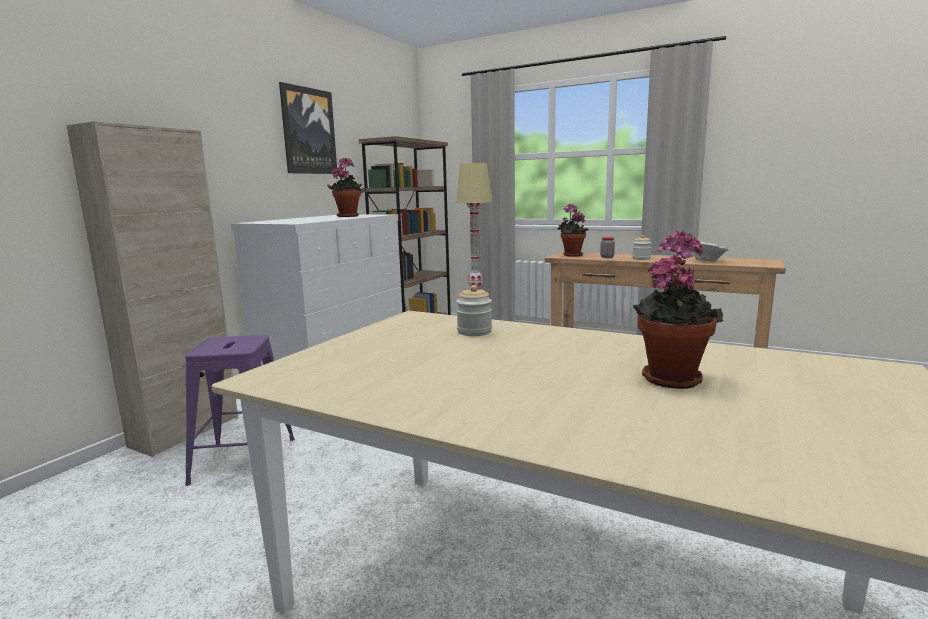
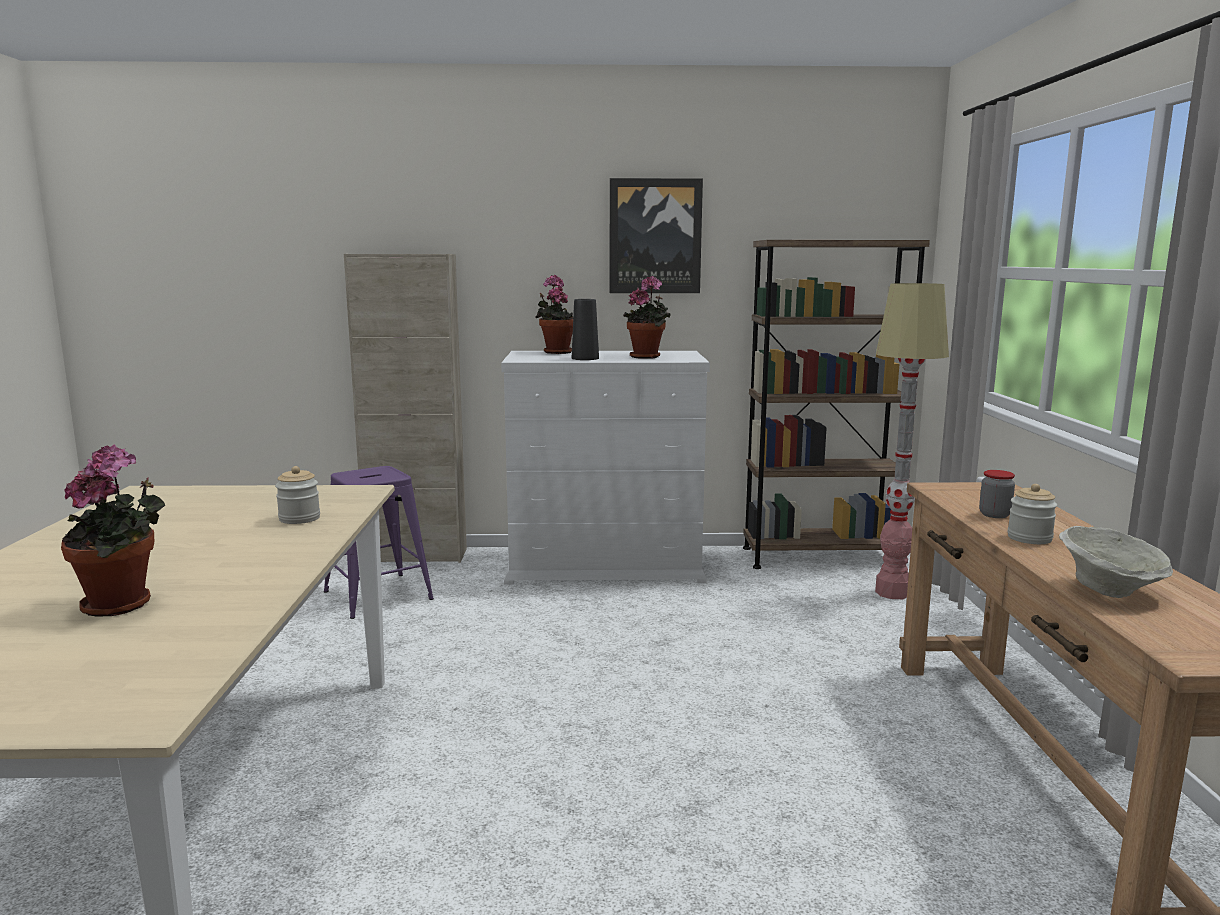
camera: 60 degrees right, 0 degrees up
potted plant [558,204,588,257] -> potted plant moved to [535,275,573,354]
none -> black vase [572,299,599,360]

